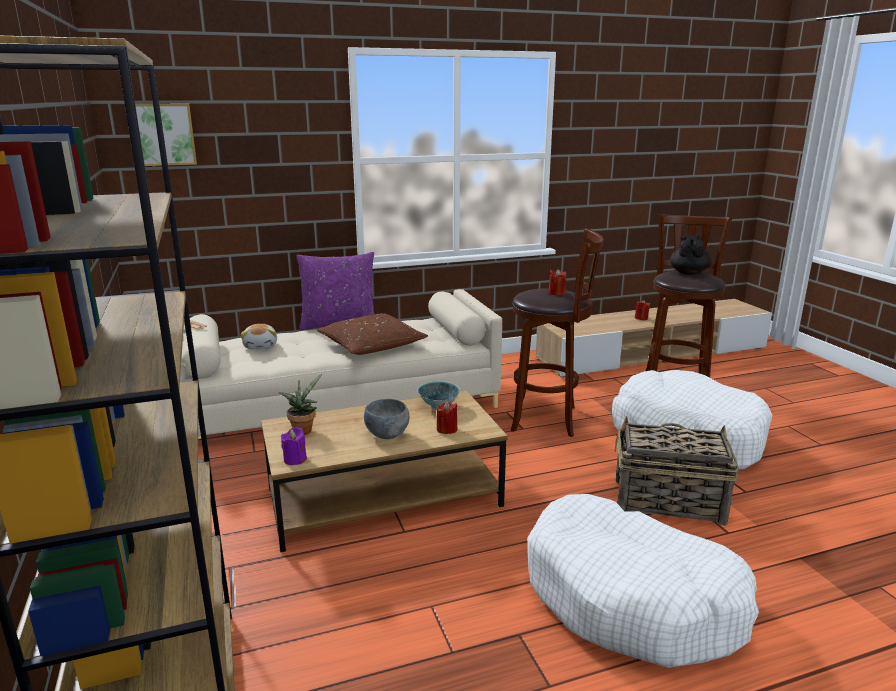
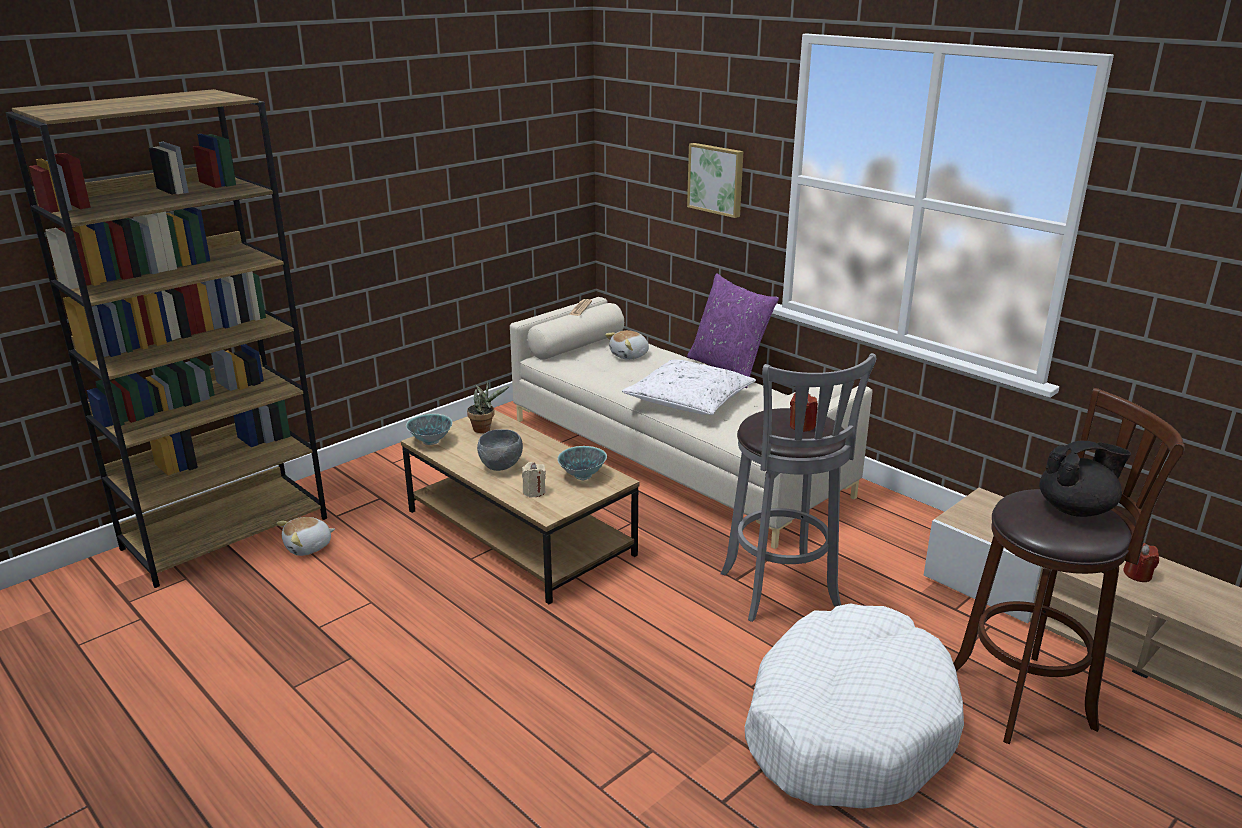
camera: 65 degrees right, 5 degrees up
picture [126,104,197,166] -> picture moved to [687,143,743,218]
purple candle [281,427,307,465] -> bowl [406,414,452,445]
brown pillow [317,313,428,355] -> white pillow [622,359,756,415]
red candle [437,401,457,434] -> beige candle [522,462,546,497]
brown stool [511,228,603,437] -> grey stool [721,353,876,622]
white dog bed [527,494,759,668] -> none
basket [614,416,739,526] -> none
none -> plush toy [276,517,335,556]

